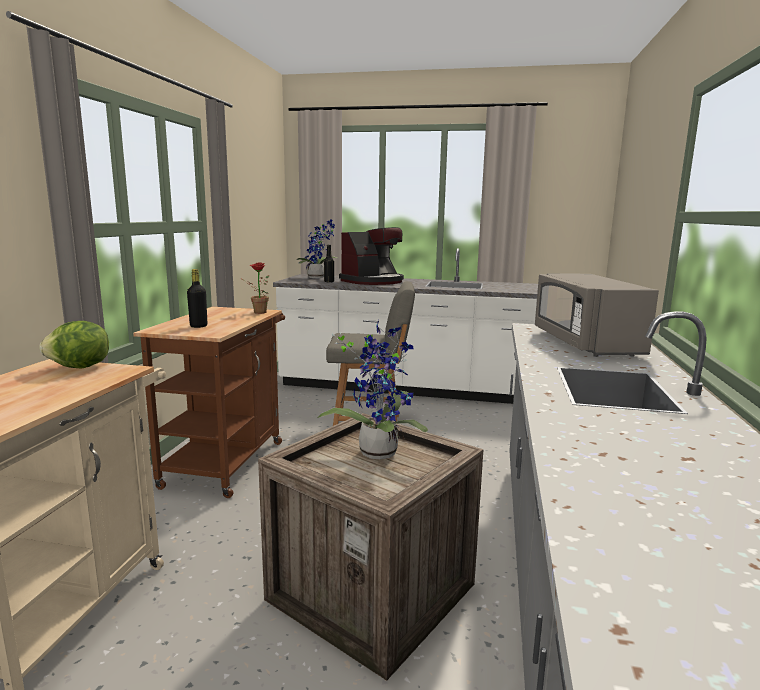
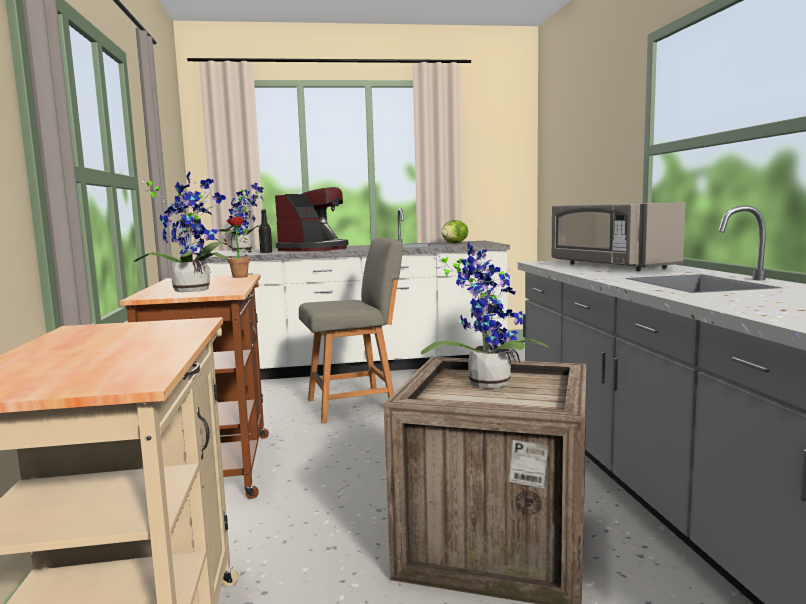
camera: 20 degrees left, 5 degrees down
lettuce [39,321,109,368] -> lettuce moved to [441,220,468,243]
black bottle [187,269,207,328] -> potted plant [134,172,229,292]

